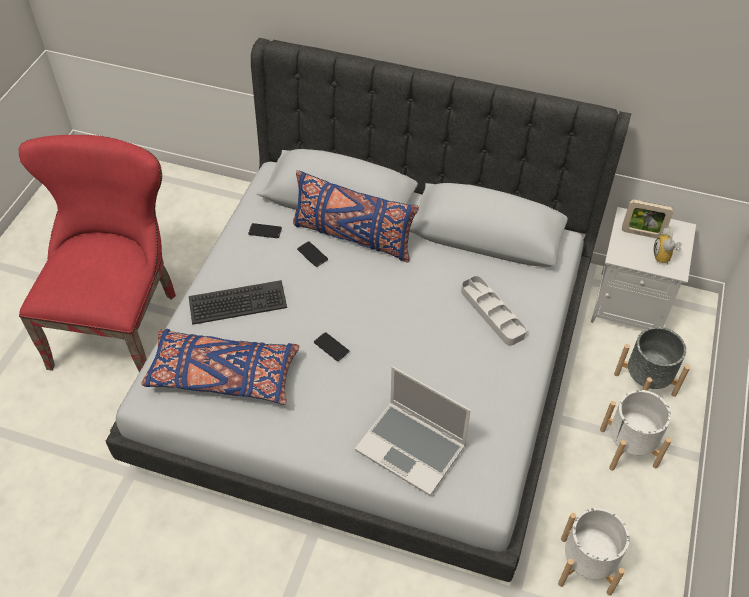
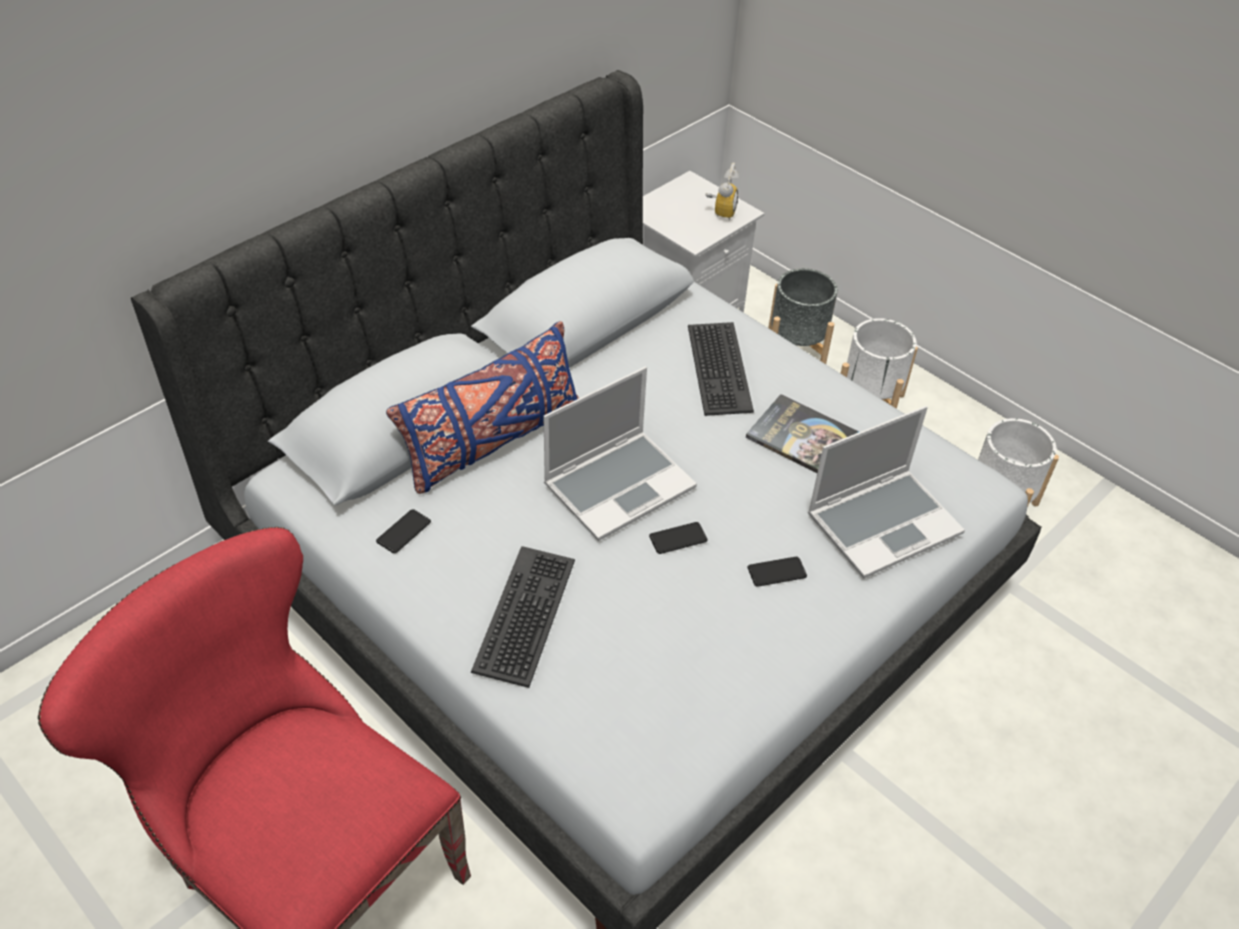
camera: 65 degrees left, 5 degrees down
blue pillow [142,329,299,405] -> none
phone [297,241,328,267] -> phone moved to [748,557,807,587]
grey tray [461,276,526,346] -> keyboard [688,322,754,416]
picture frame [622,200,673,239] -> none
alarm clock [653,226,682,265] -> alarm clock turned 105 degrees counterclockwise [705,163,740,220]
none -> laptop [544,367,697,541]
none -> book [746,394,859,473]

